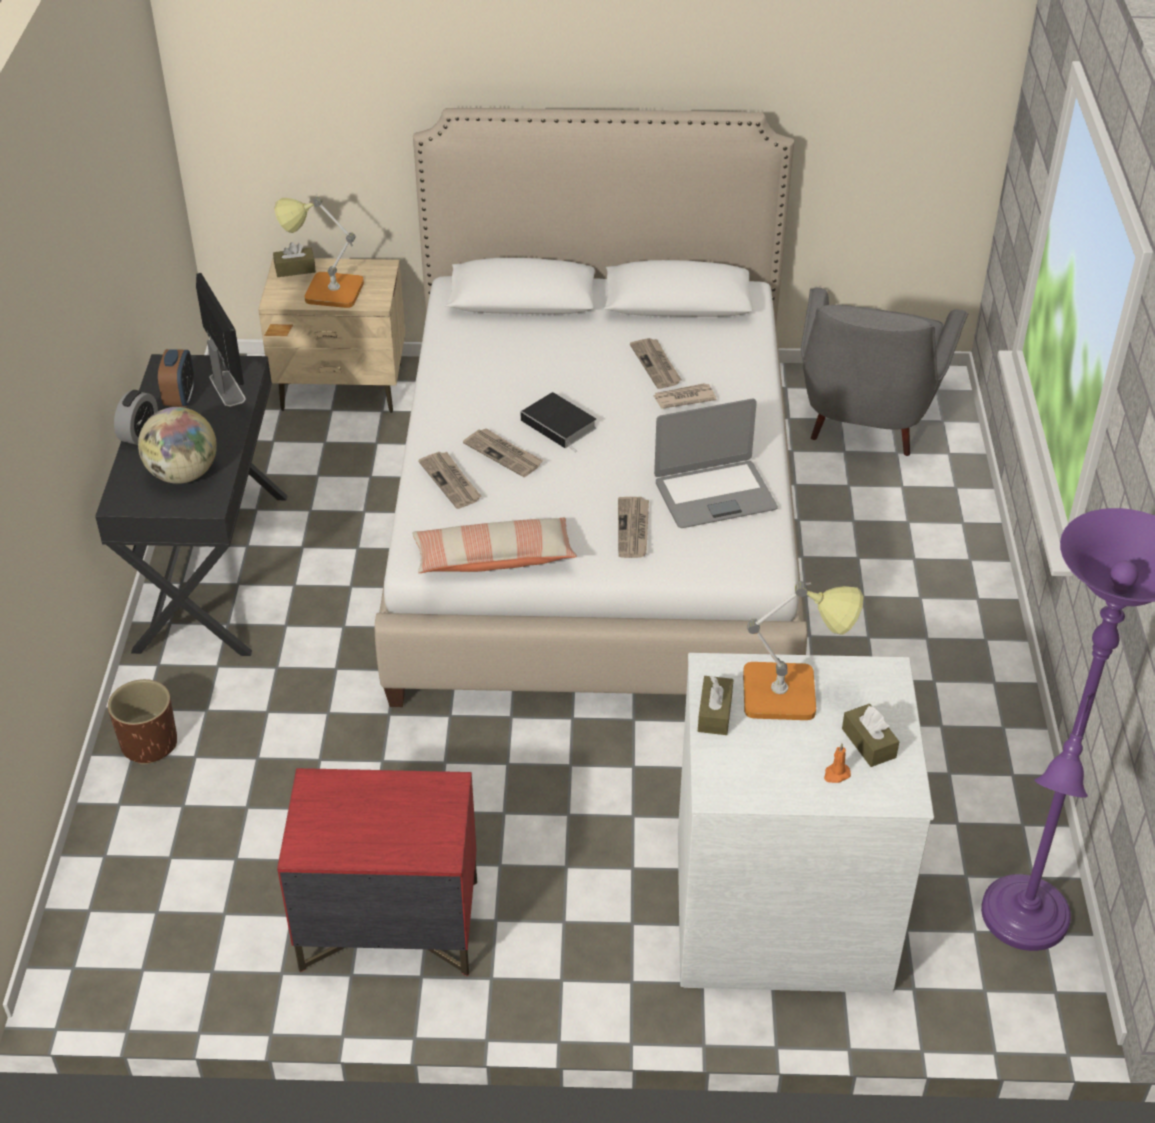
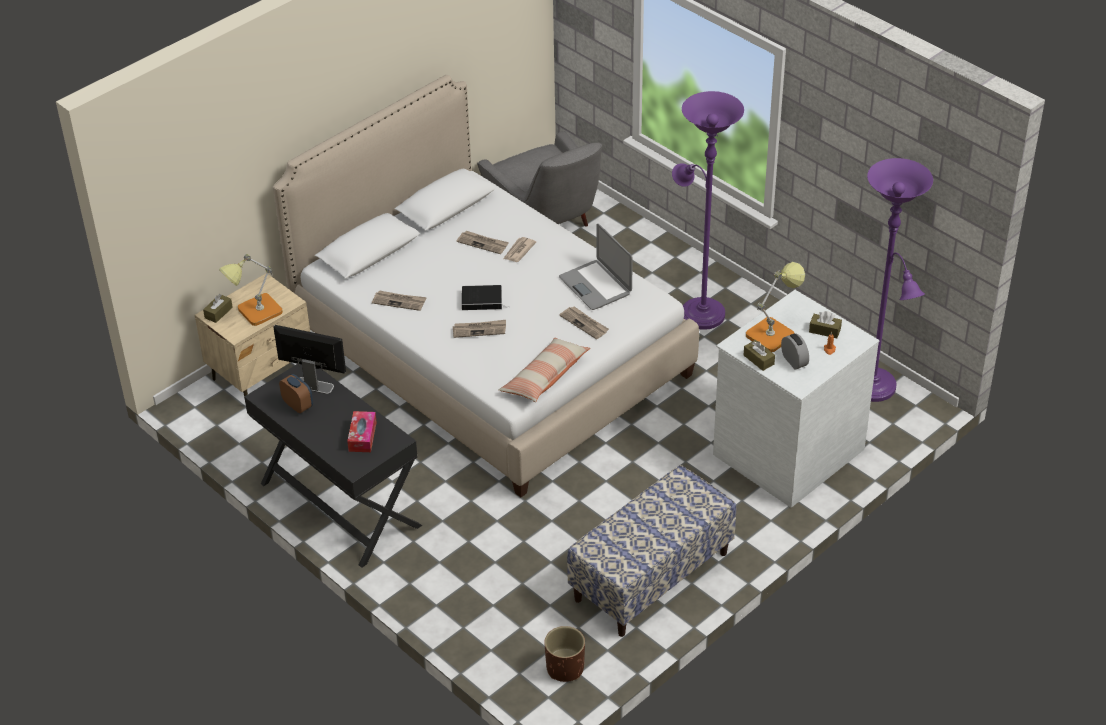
camera: 45 degrees left, 0 degrees up
brown planter [108,679,177,765] -> brown planter moved to [544,626,585,682]
alarm clock [114,390,158,445] -> alarm clock moved to [781,333,809,370]
globe [138,407,217,484] -> tissue box [347,411,377,452]
red nightstand [277,768,477,976] -> bench [567,465,736,637]
newspaper [418,452,481,509] -> newspaper moved to [372,290,427,311]
laptop [654,399,778,528] -> laptop turned 120 degrees clockwise [559,224,633,310]
none -> purple floor lamp [672,91,744,330]

